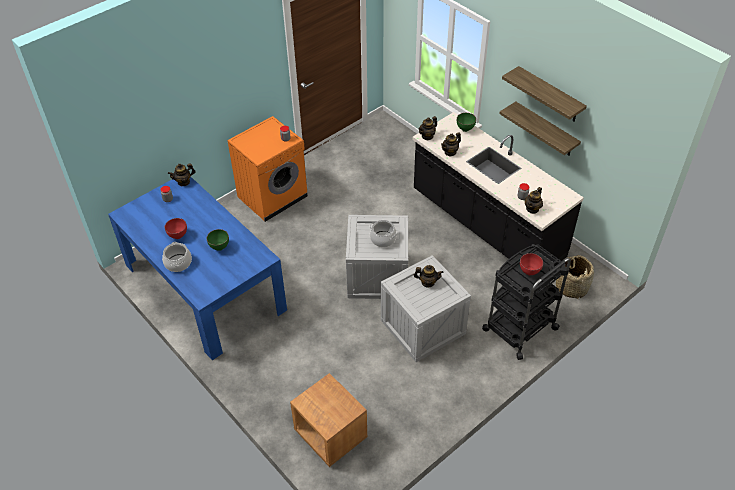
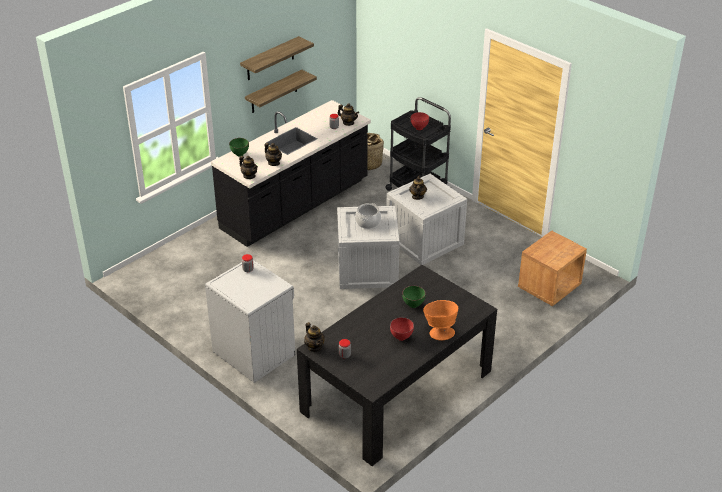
camera: 95 degrees left, 10 degrees down
blue dining table [108,176,287,360] -> black dining table [297,265,497,466]
cooking pot [162,242,192,272] -> orange bowl [423,300,458,341]
orange washing machine [228,116,308,222] -> white washing machine [205,260,295,383]

